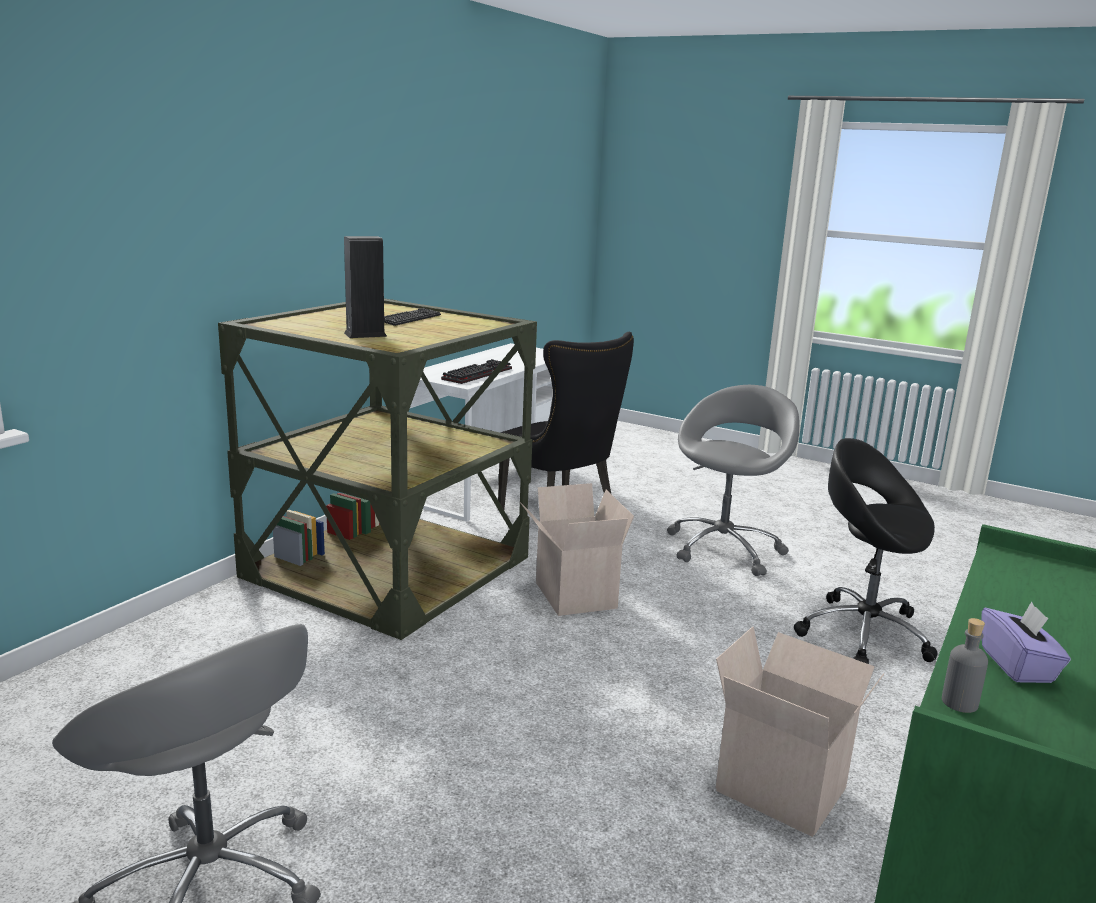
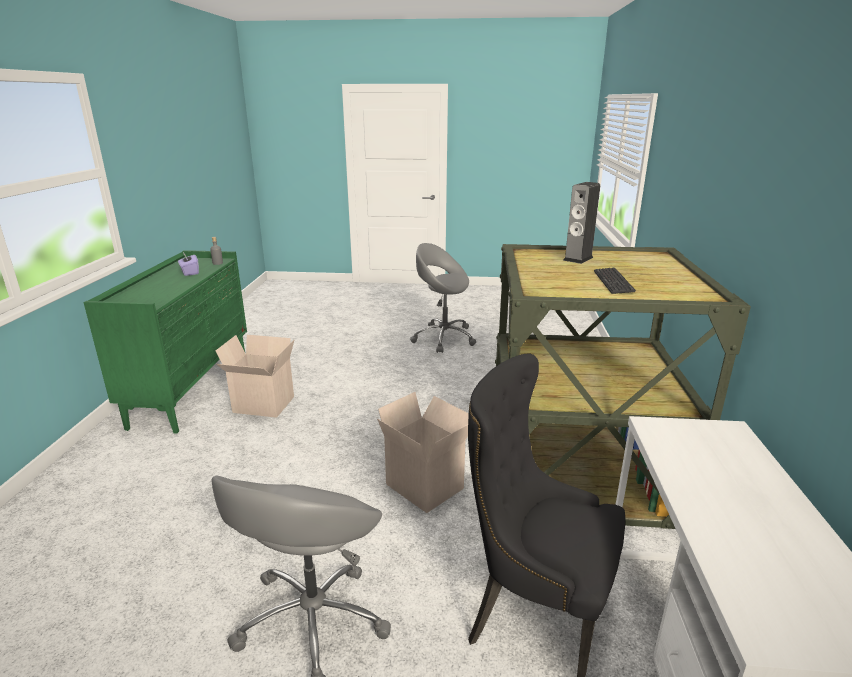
camera: 155 degrees right, 5 degrees up
keyboard [441,359,512,384] -> none
black office chair [794,438,938,664] -> none

